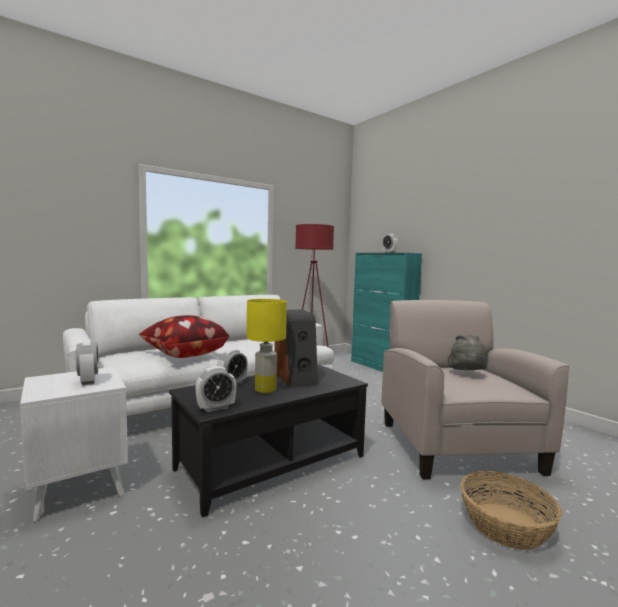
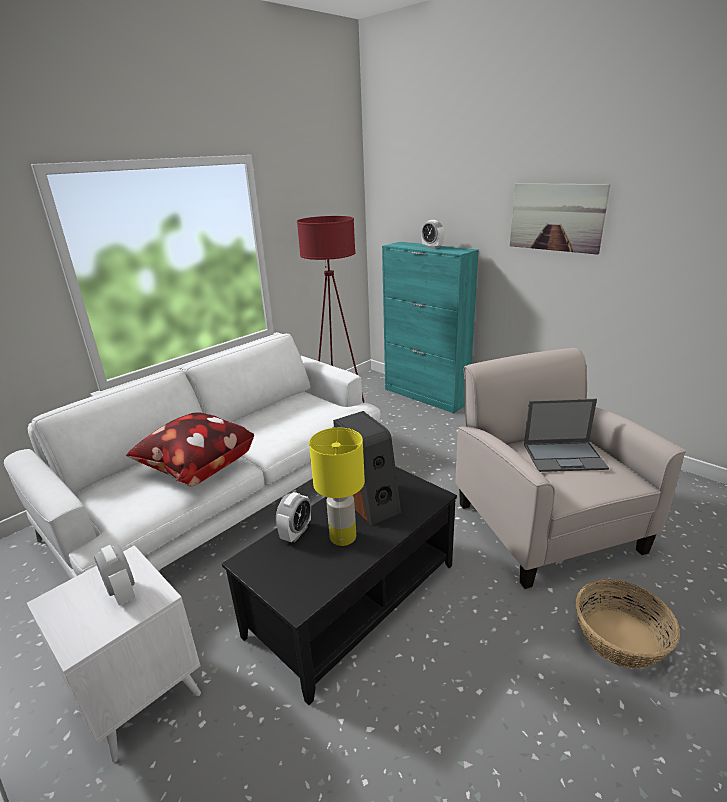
camera: 10 degrees left, 20 degrees up
alarm clock [196,366,236,412] -> none
grey hat [448,335,488,370] -> laptop [524,399,609,472]
none -> picture [510,183,610,255]

